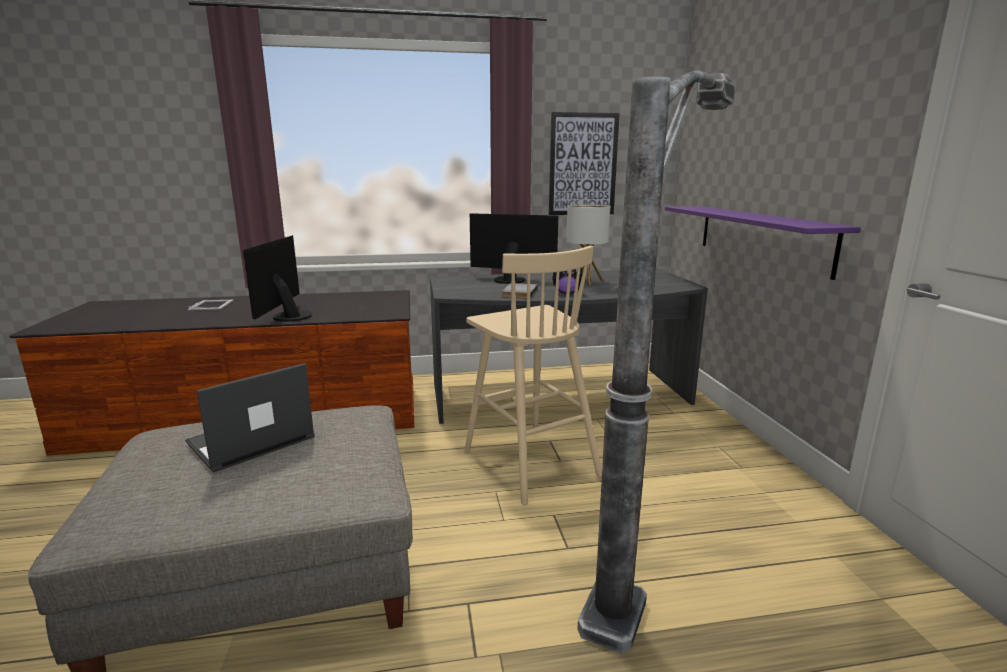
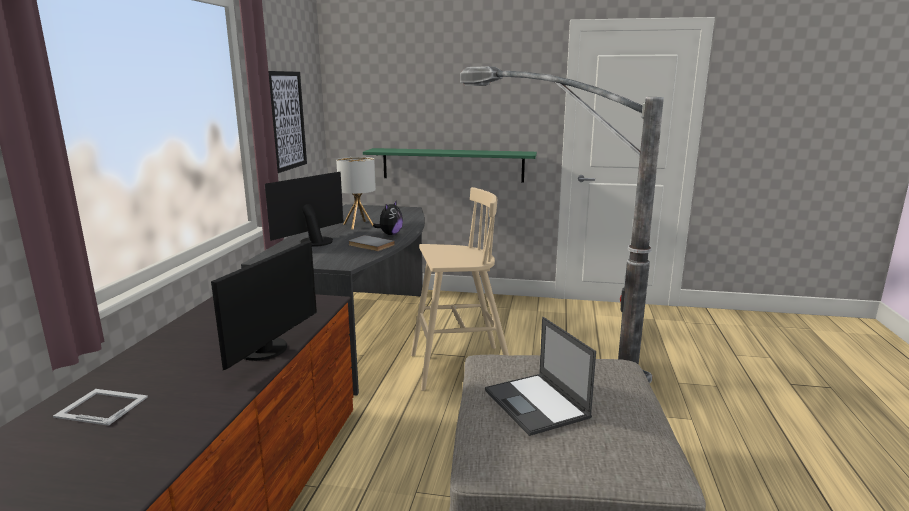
camera: 70 degrees left, 0 degrees up
monitor [243,235,312,322] -> monitor turned 90 degrees counterclockwise [211,240,317,370]
purple shelf [665,206,861,280] -> green shelf [363,148,537,182]

